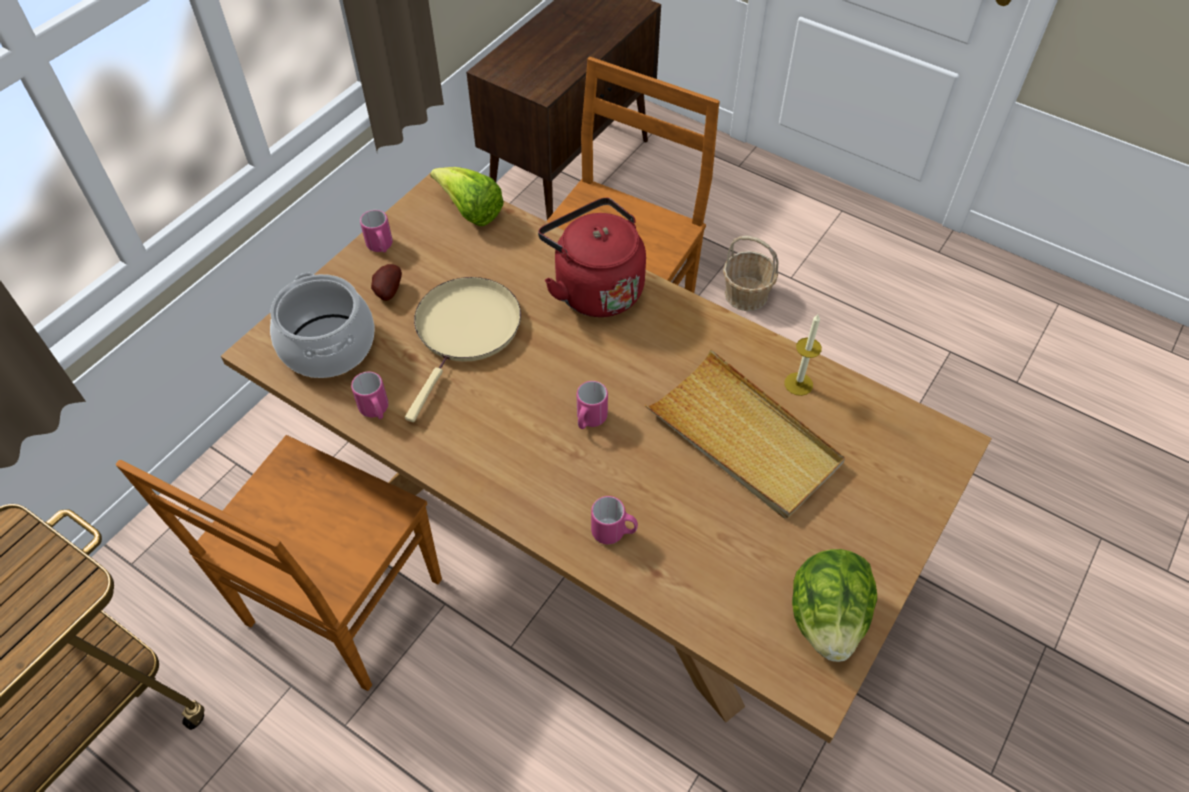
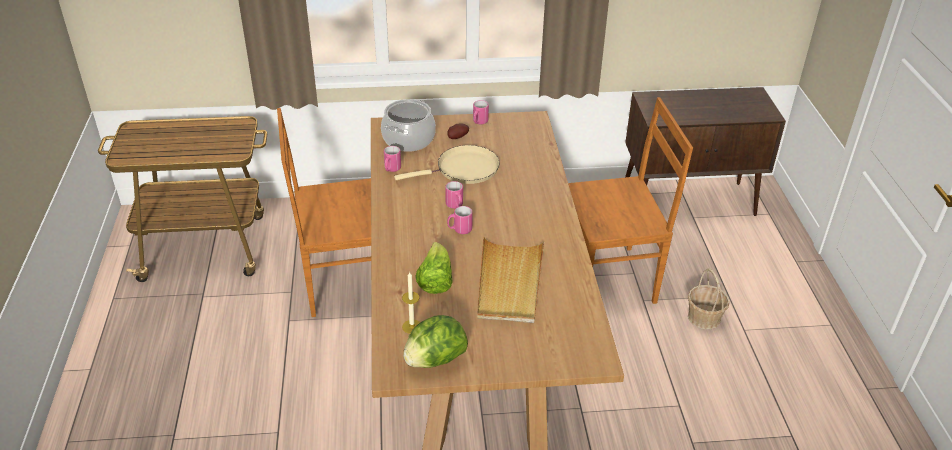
camera: 50 degrees right, 15 degrees down
lettuce [430,167,504,226] -> lettuce moved to [415,242,453,294]
red kettle [538,198,646,317] -> none
pink mug [591,496,638,544] -> pink mug moved to [445,181,463,209]
candle [784,314,822,396] -> candle moved to [402,271,420,334]

